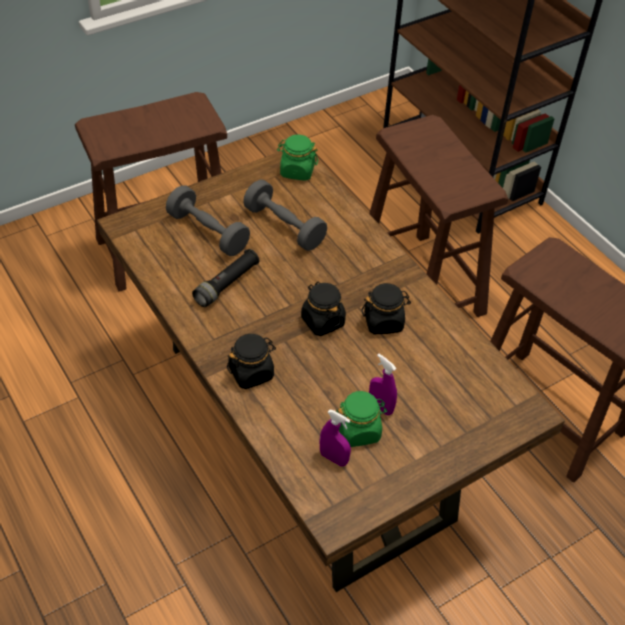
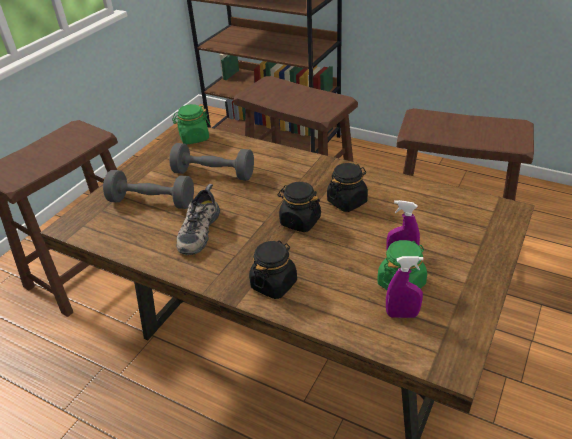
camera: 25 degrees left, 10 degrees down
black flashlight [192,249,260,307] -> shoe [177,184,220,255]

